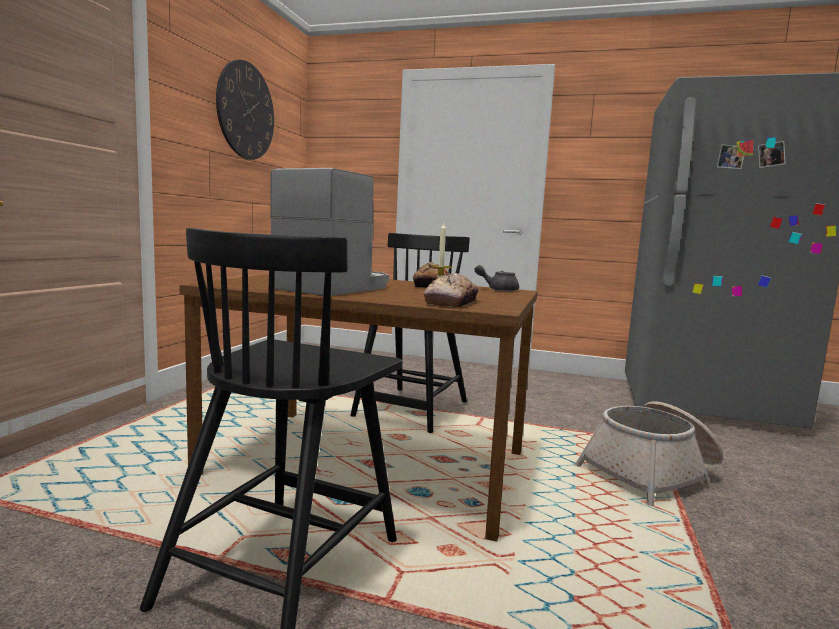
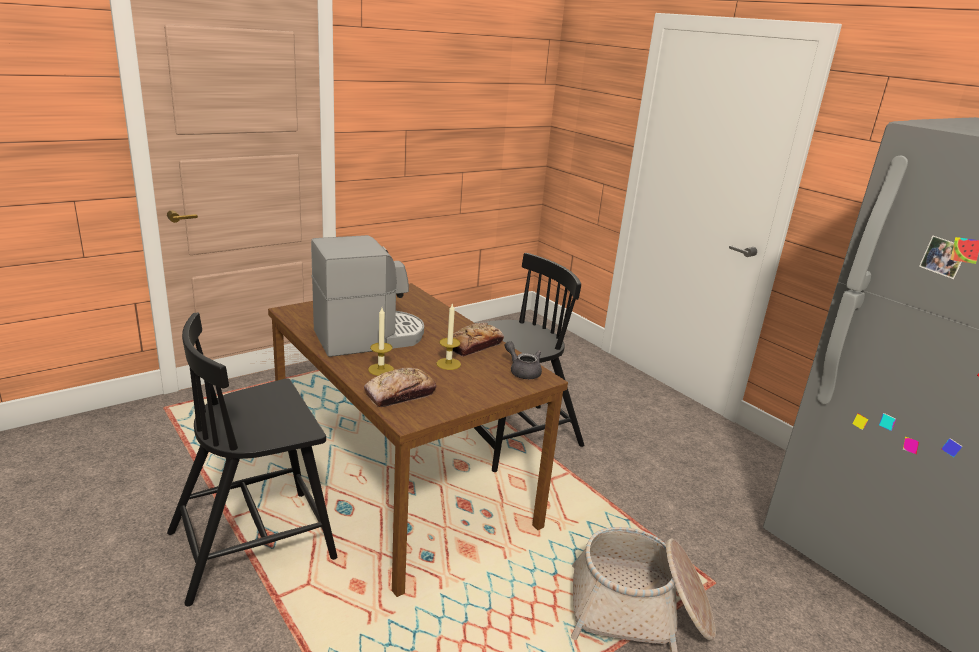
camera: 35 degrees right, 15 degrees up
wall clock [216,60,274,160] -> none
none -> candle [368,308,394,376]

